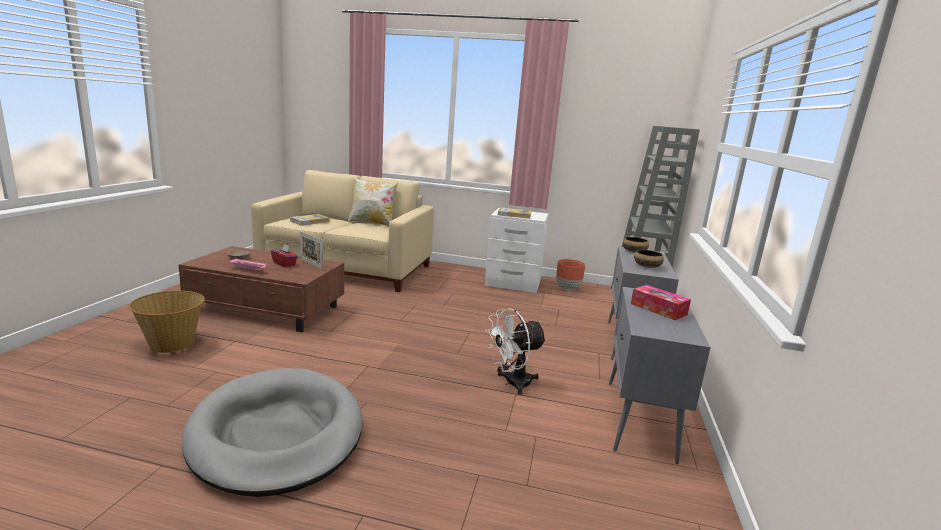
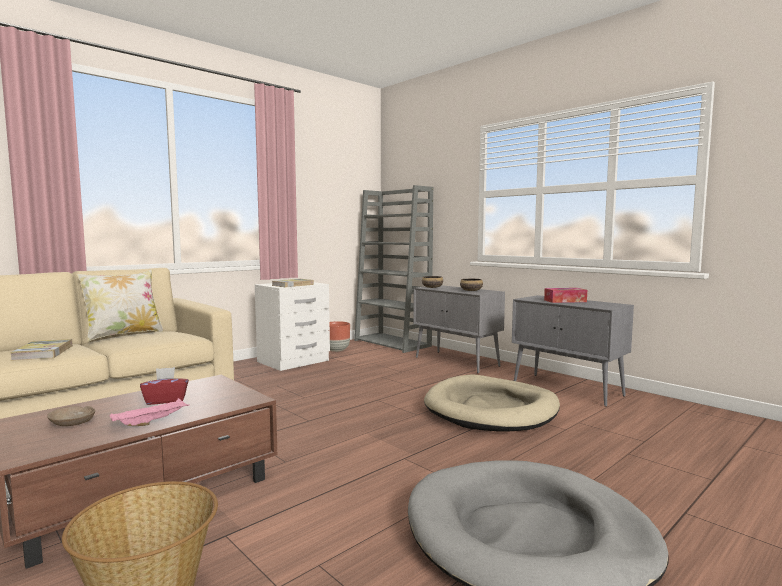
camera: 55 degrees left, 10 degrees down
picture frame [300,231,324,270] -> none
white fan [485,308,547,395] -> beige dog bed [424,375,560,432]

